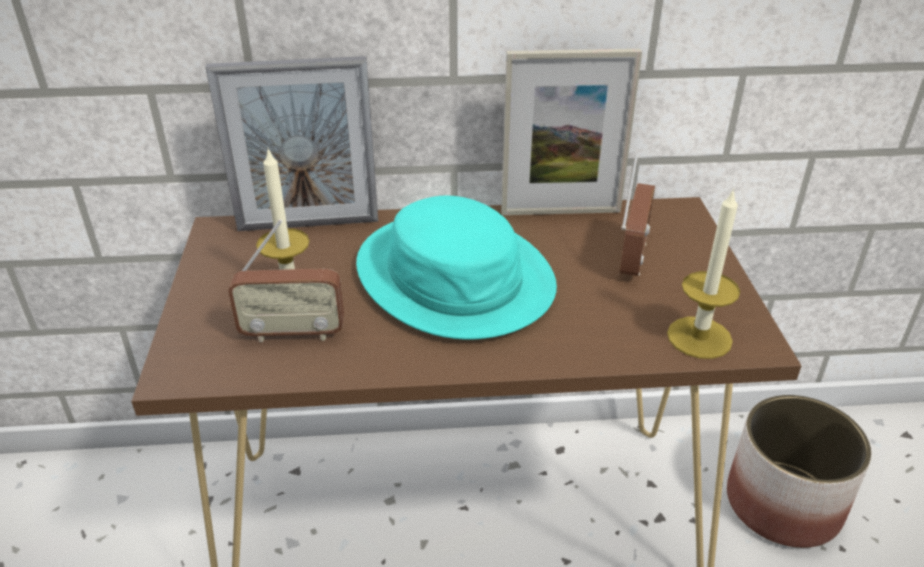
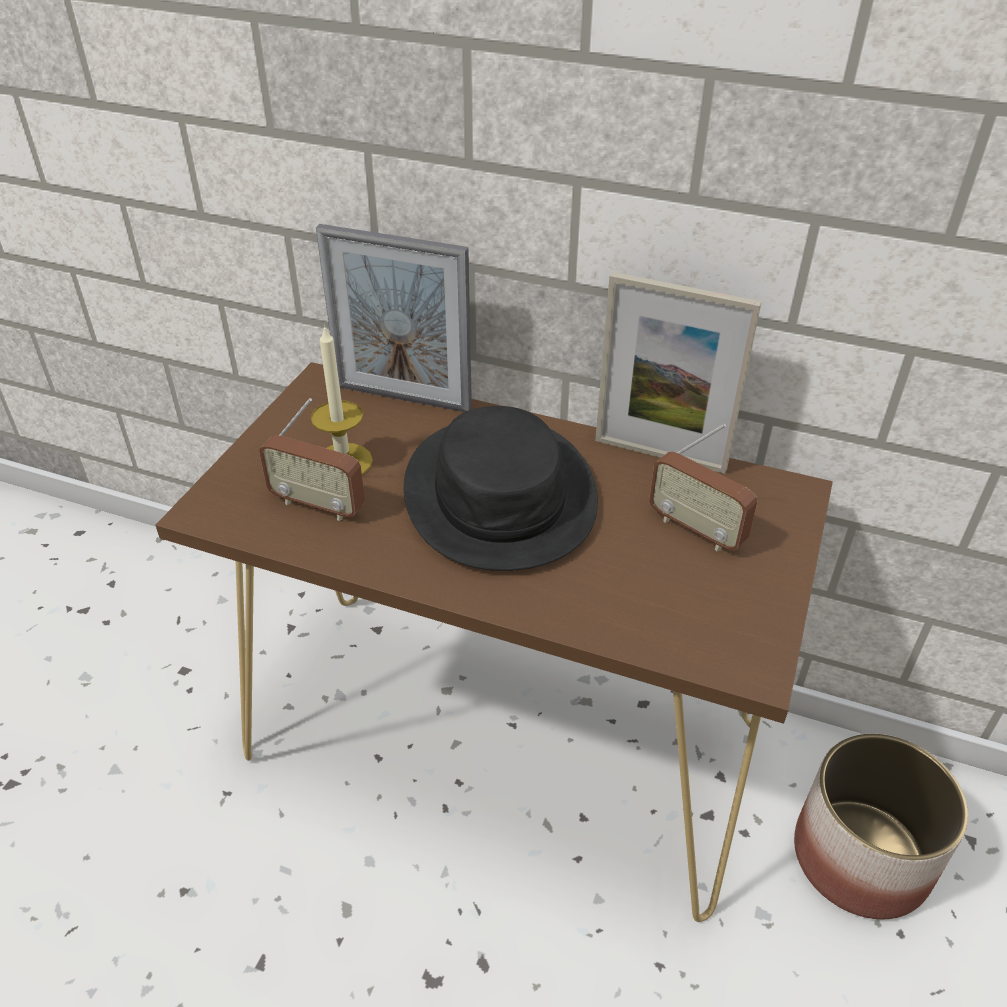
camera: 25 degrees right, 5 degrees up
turquoise hat [356,196,557,339] -> black hat [404,406,598,571]
radio [620,156,655,276] -> radio turned 90 degrees clockwise [649,424,757,551]
candle [667,188,740,359] -> none

